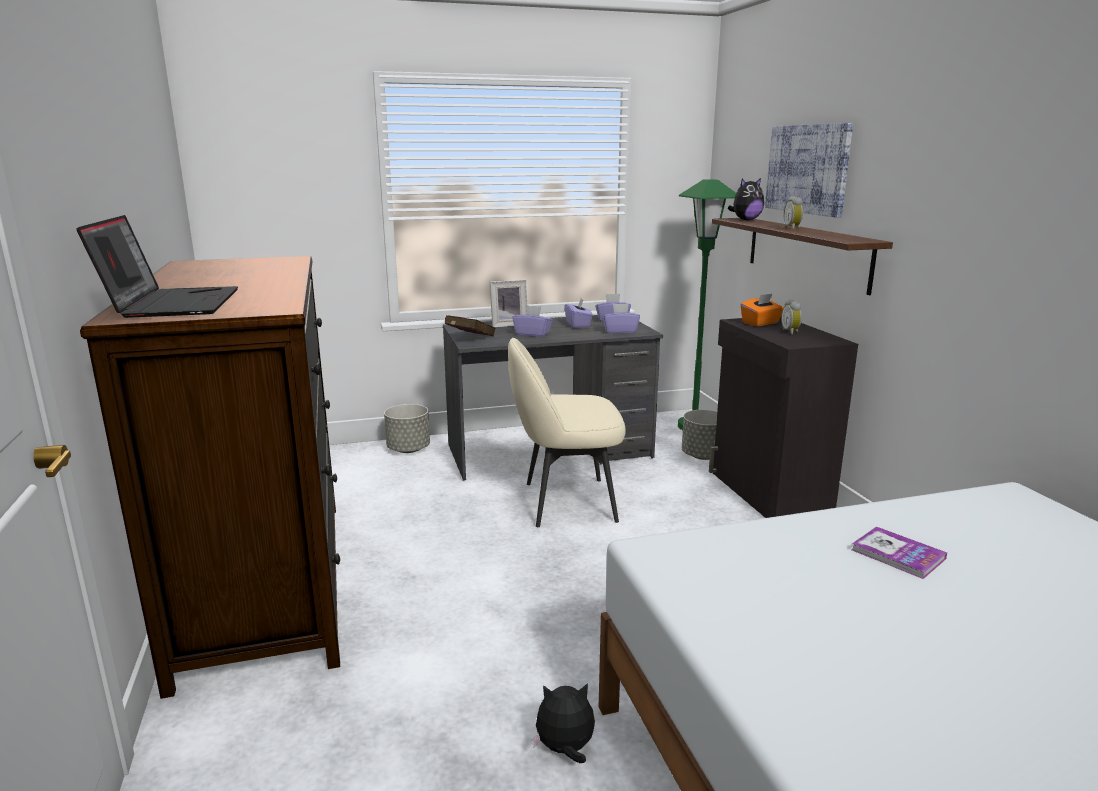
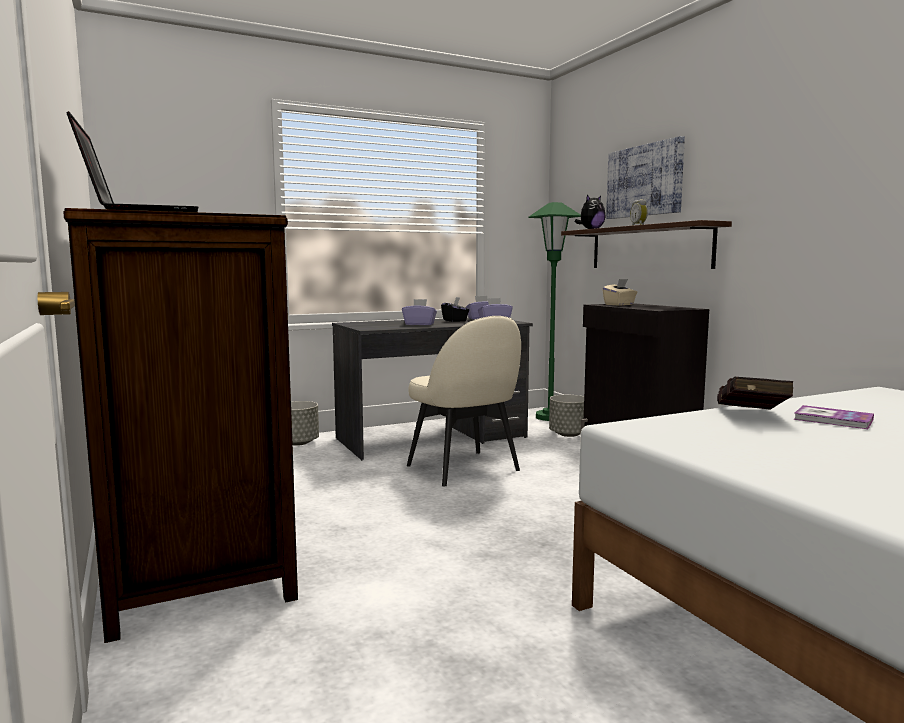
camera: 10 degrees left, 10 degrees down
red book [445,315,496,336] -> red book moved to [717,377,793,410]
picture frame [490,280,527,328] -> none
beige chair [508,338,626,527] -> beige chair turned 105 degrees counterclockwise [407,316,521,486]
plush toy [532,683,595,763] -> none
purple tissue box [565,298,593,328] -> black tissue box [441,297,469,322]
orange tissue box [740,294,784,326] -> beige tissue box [602,279,637,306]
alarm clock [781,299,802,335] -> none

